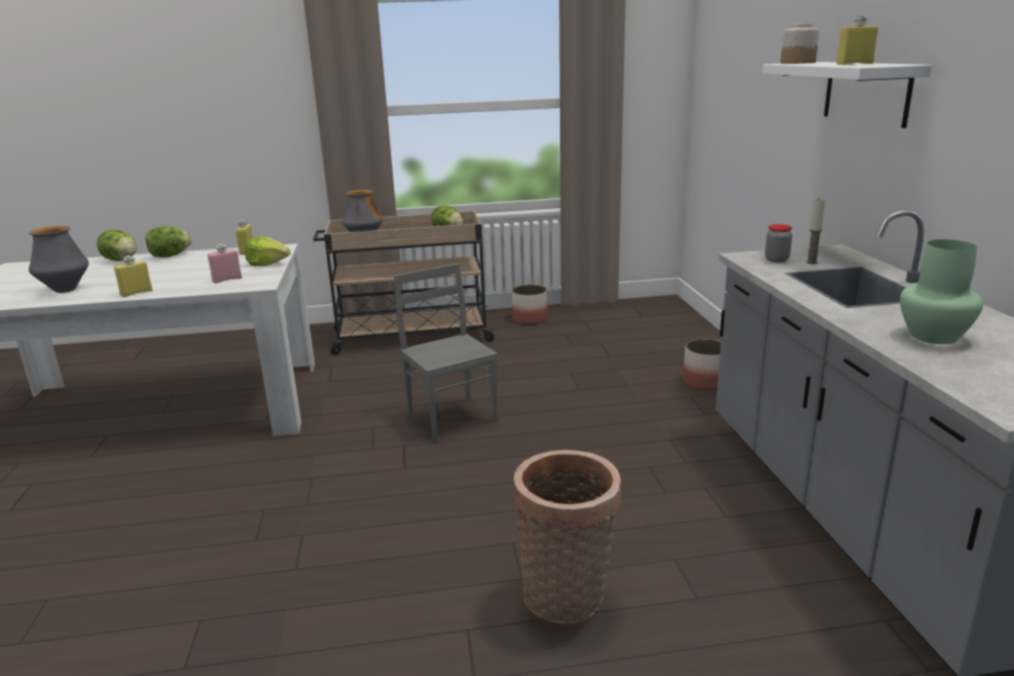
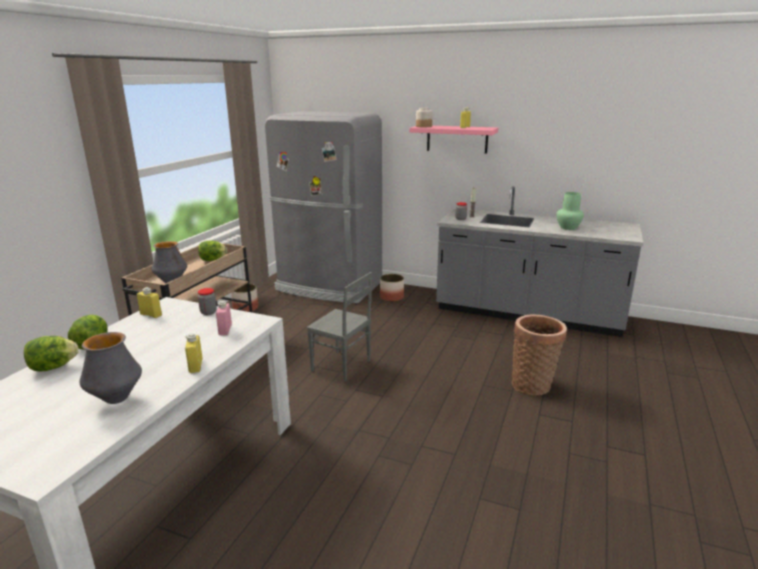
camera: 60 degrees left, 0 degrees up
lettuce [245,237,291,266] -> jar [198,288,217,315]
grey chair [394,263,498,441] -> grey chair turned 150 degrees counterclockwise [307,272,372,382]
white shelf [762,62,932,128] -> pink shelf [409,126,498,154]
none -> grey fridge [265,111,382,303]

